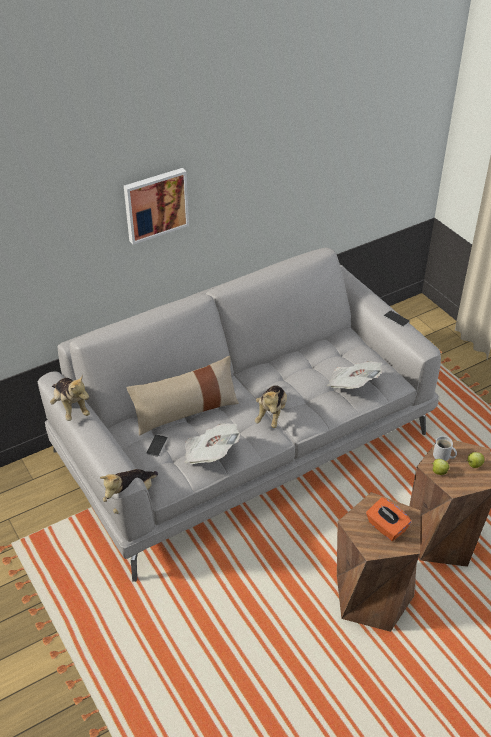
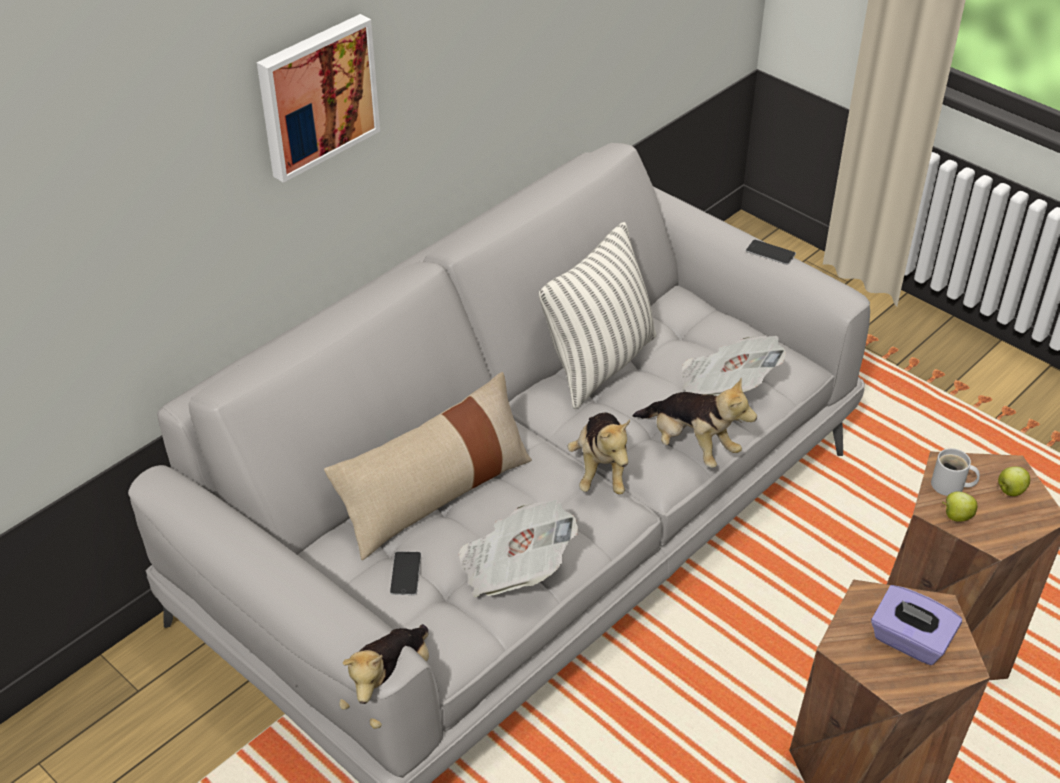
camera: 15 degrees left, 0 degrees up
plush toy [50,375,90,421] -> plush toy moved to [632,378,757,468]
orange tissue box [366,497,411,541] -> purple tissue box [871,585,962,665]
none -> pillow [539,222,656,409]

